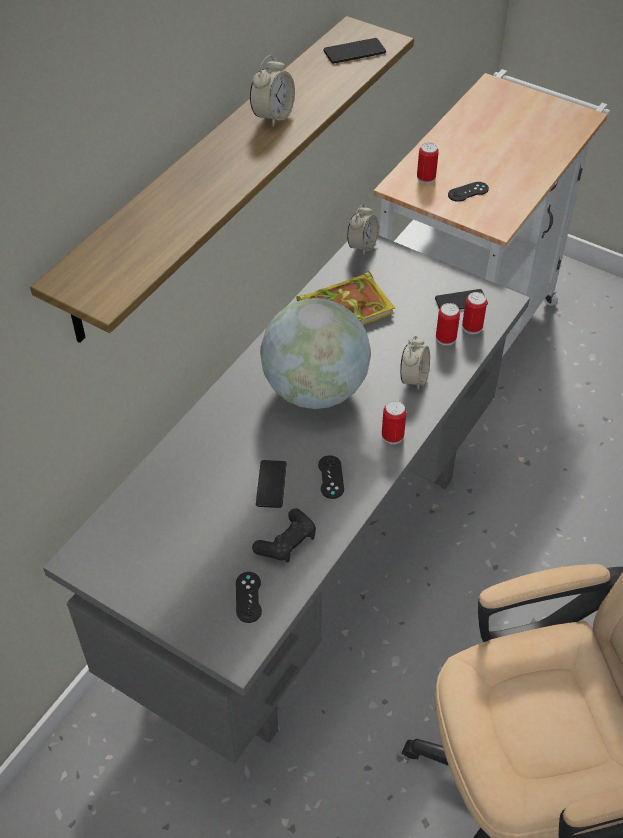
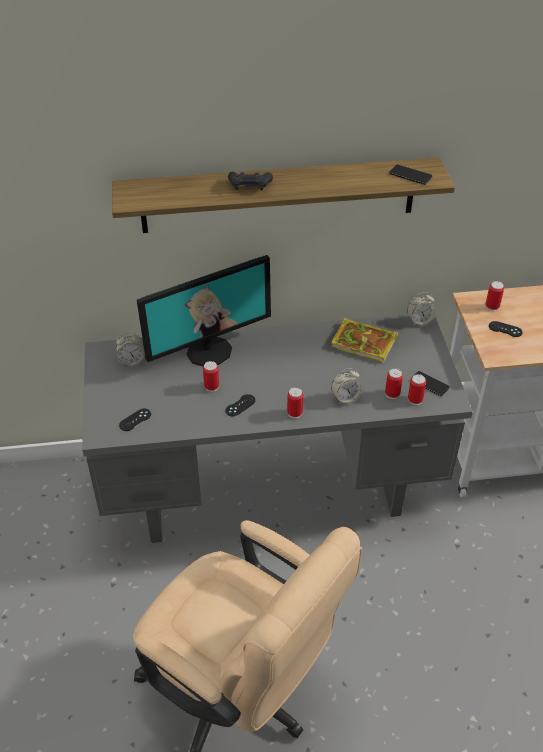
camera: 50 degrees right, 5 degrees down
alarm clock [250,55,295,127] -> alarm clock moved to [116,332,145,366]
black game controller [252,508,316,563] -> black game controller moved to [228,171,273,191]
phone [256,460,287,508] -> can [203,361,219,392]
globe [260,298,371,409] -> none
none -> monitor [137,255,271,366]

